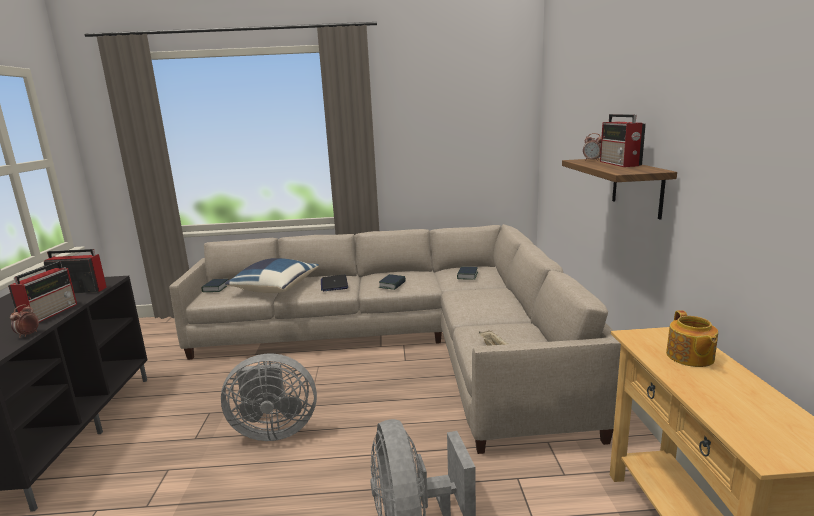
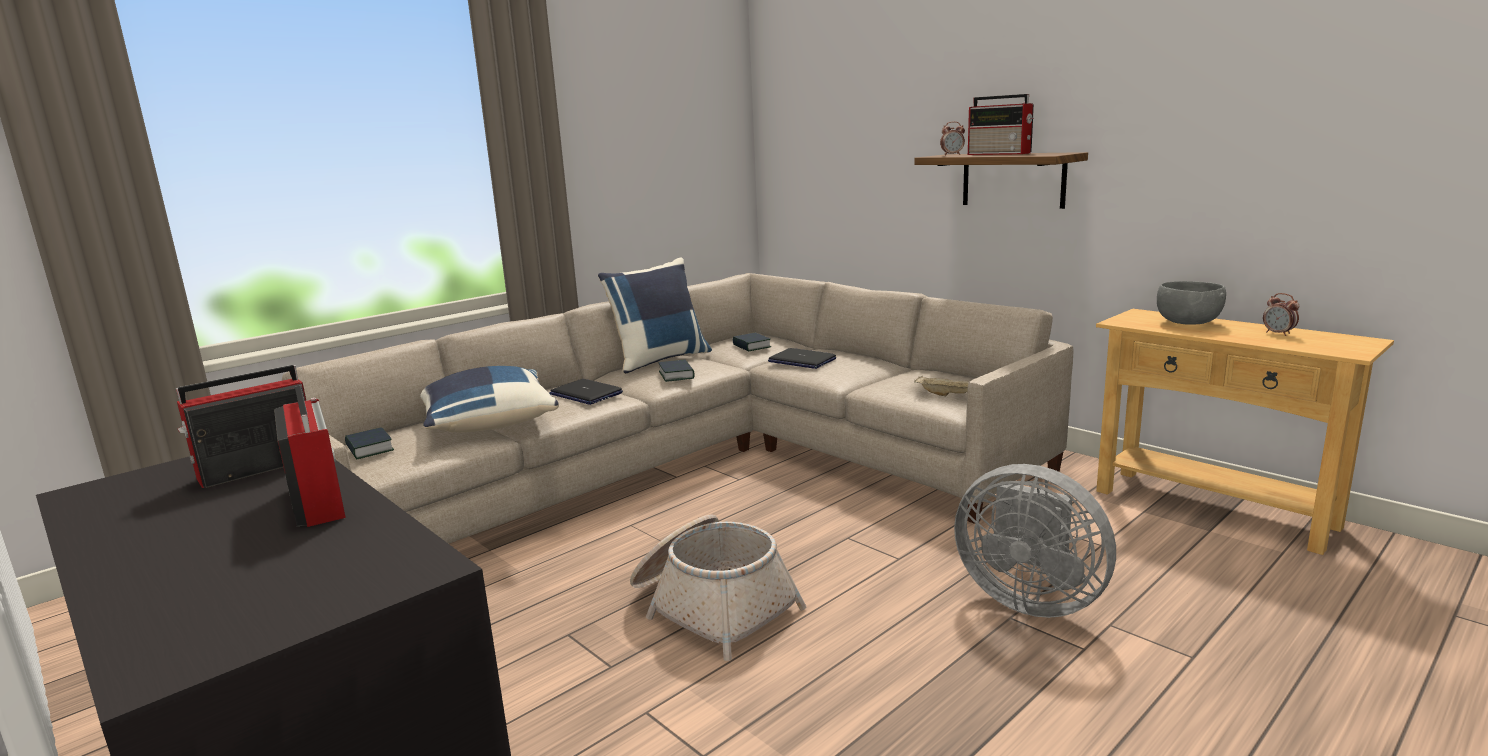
camera: 40 degrees left, 0 degrees up
alarm clock [10,304,39,338] -> alarm clock moved to [1263,293,1299,336]
grey fan [221,354,317,441] -> basket [630,514,806,661]
teapot [666,310,718,367] -> grey bowl [1157,281,1226,325]
none -> blue pillow [598,258,712,374]
none -> laptop [768,348,836,369]

